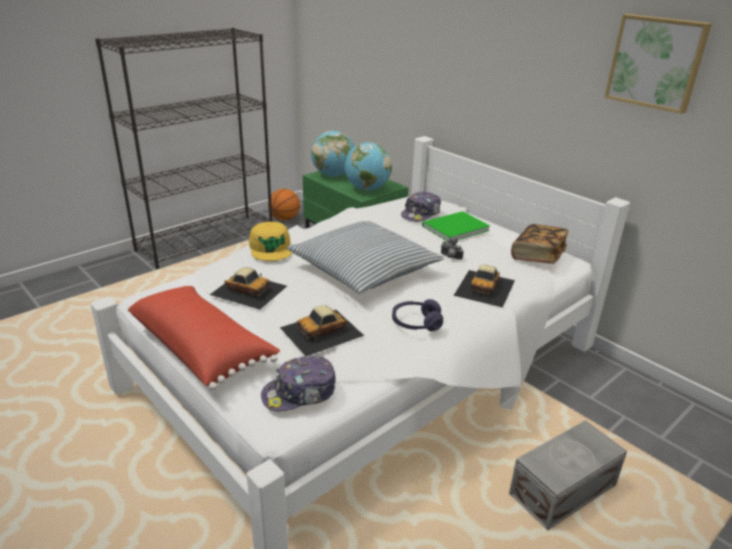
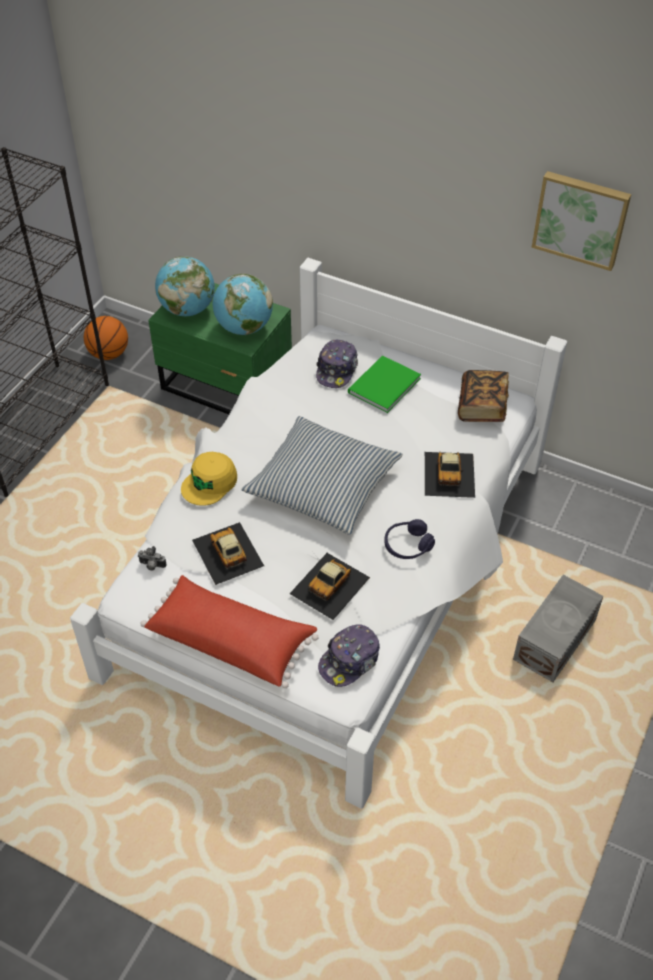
camera: 20 degrees left, 20 degrees up
toy car [210,267,287,310] -> toy car turned 120 degrees counterclockwise [192,522,264,585]
yellow cap [249,222,292,261] -> yellow cap turned 75 degrees clockwise [181,452,237,506]
camera [441,237,464,260] -> camera moved to [138,546,167,571]

